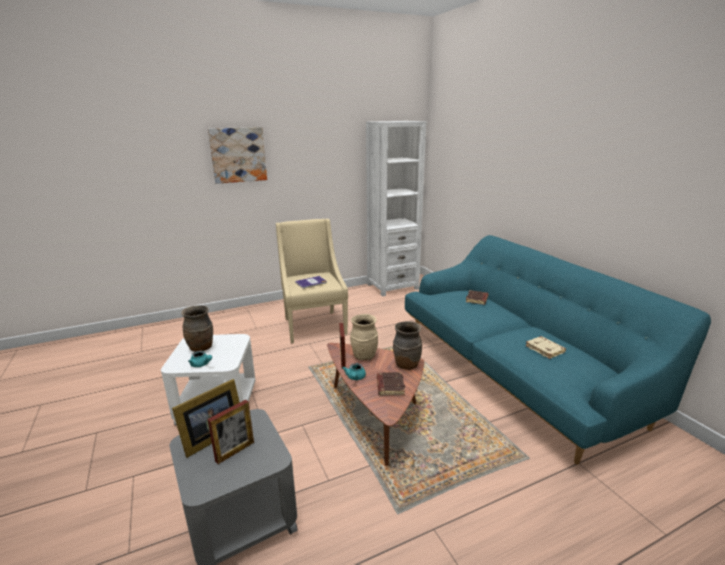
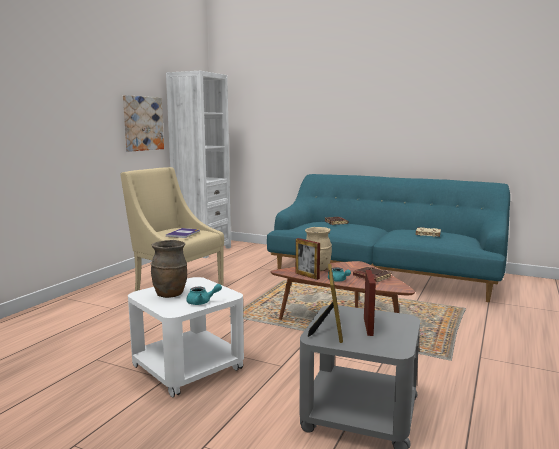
camera: 40 degrees left, 10 degrees down
picture [208,127,267,184] -> picture moved to [123,95,164,152]
brown vase [393,321,422,370] -> none

